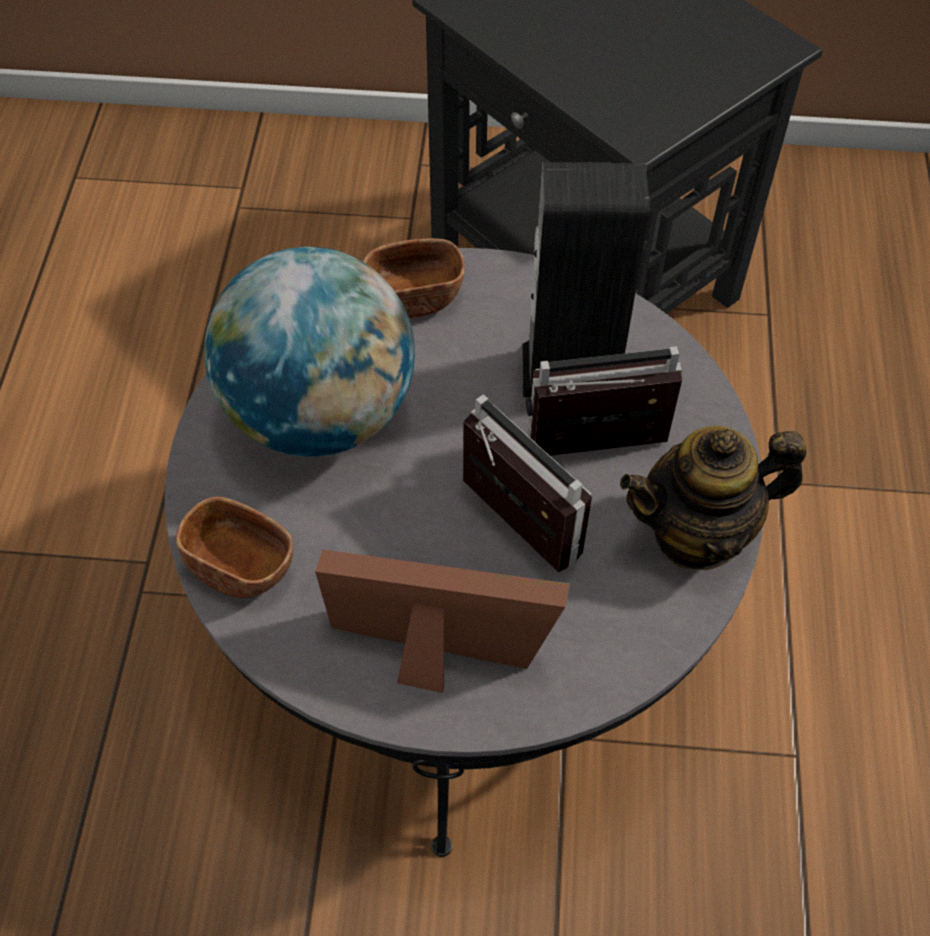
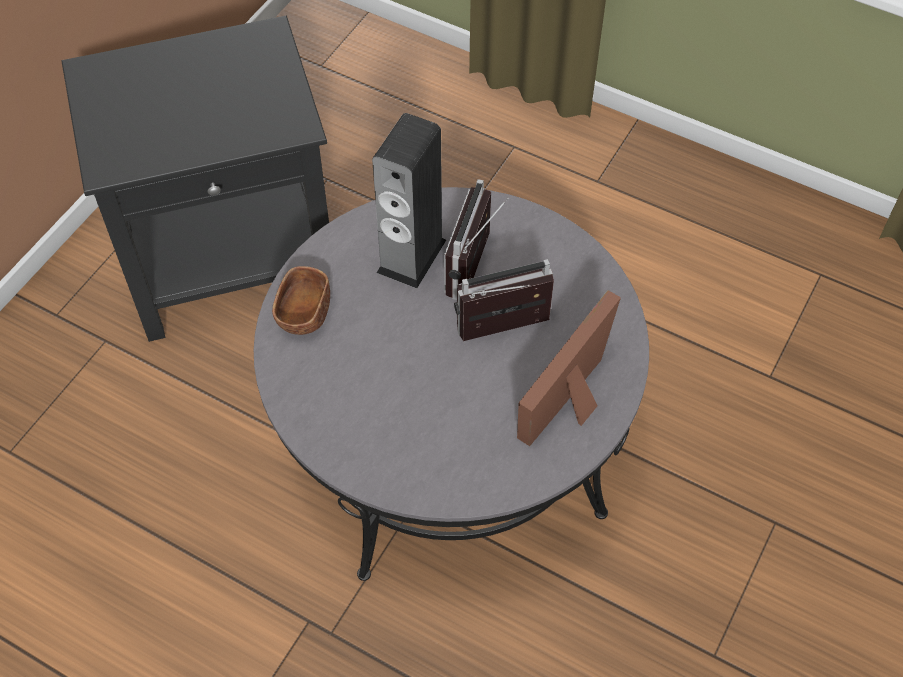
camera: 65 degrees left, 0 degrees up
brown bowl [176,497,294,598] -> none
globe [204,247,415,457] -> none
teapot [620,425,806,571] -> none

